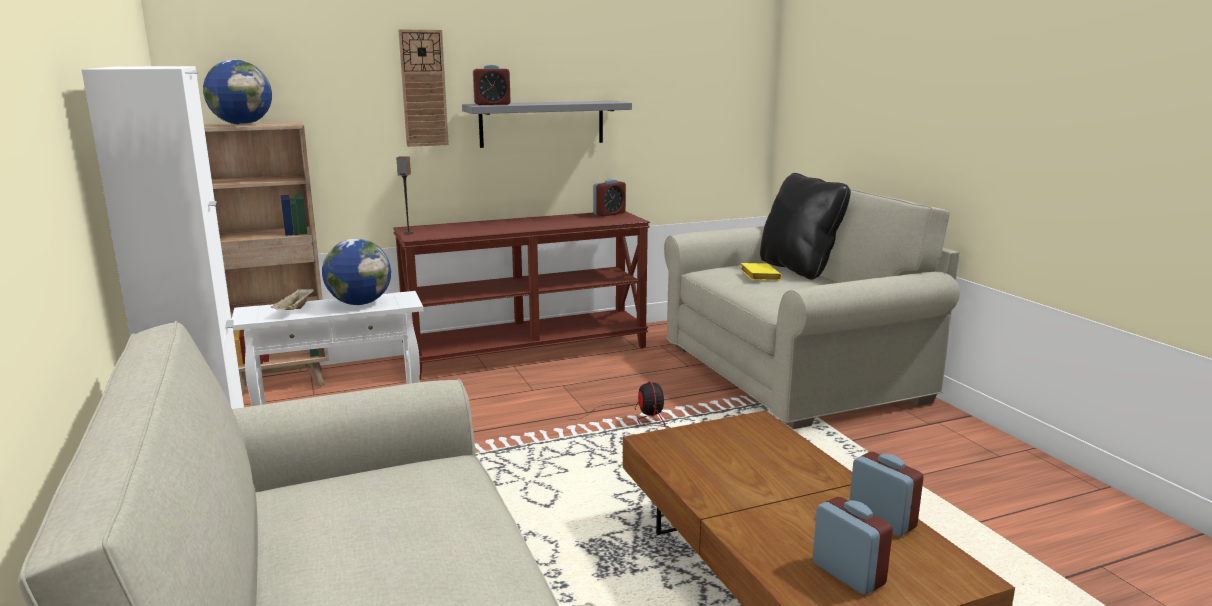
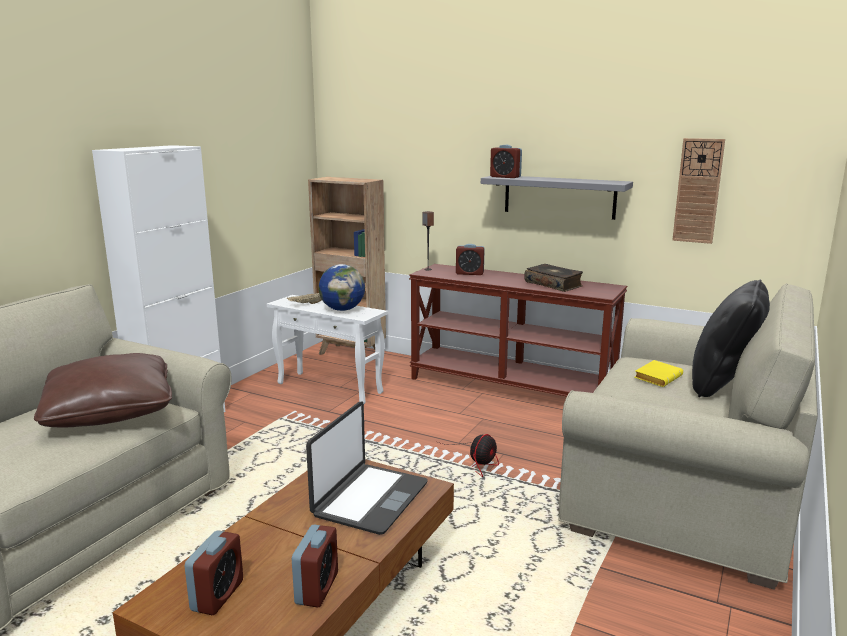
camera: 50 degrees right, 0 degrees up
globe [203,59,272,125] -> none
wall clock [399,29,449,147] -> wall clock moved to [672,138,725,244]
alarm clock [593,179,626,216] -> alarm clock moved to [456,244,485,275]
none -> brown pillow [34,353,172,427]
none -> laptop [306,401,428,535]
none -> book [524,264,583,292]

